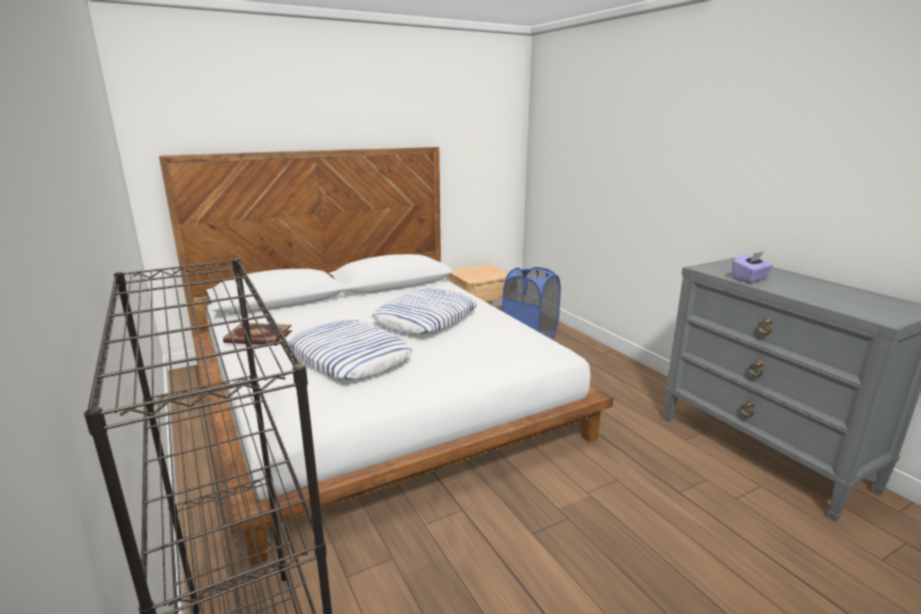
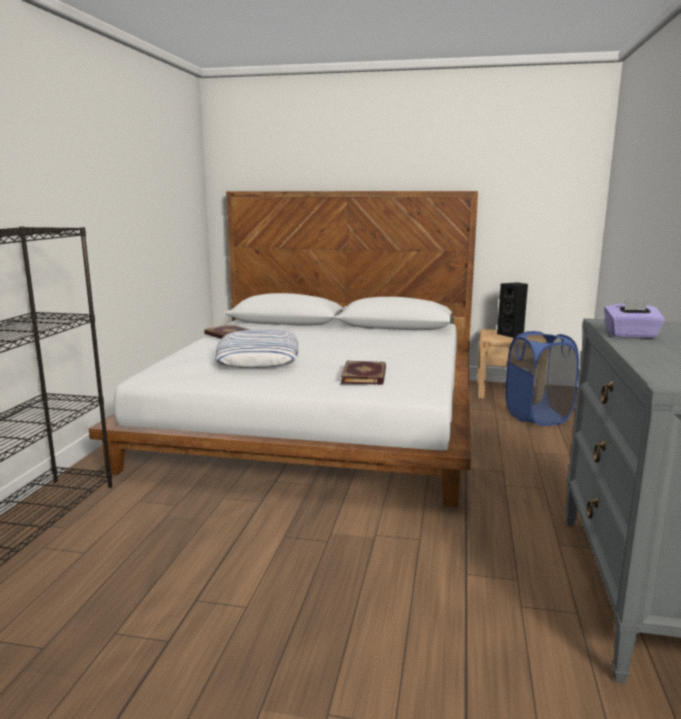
camera: 40 degrees right, 5 degrees down
pillow [372,289,477,334] -> none
none -> book [341,361,386,385]
none -> black speaker [497,282,528,338]

